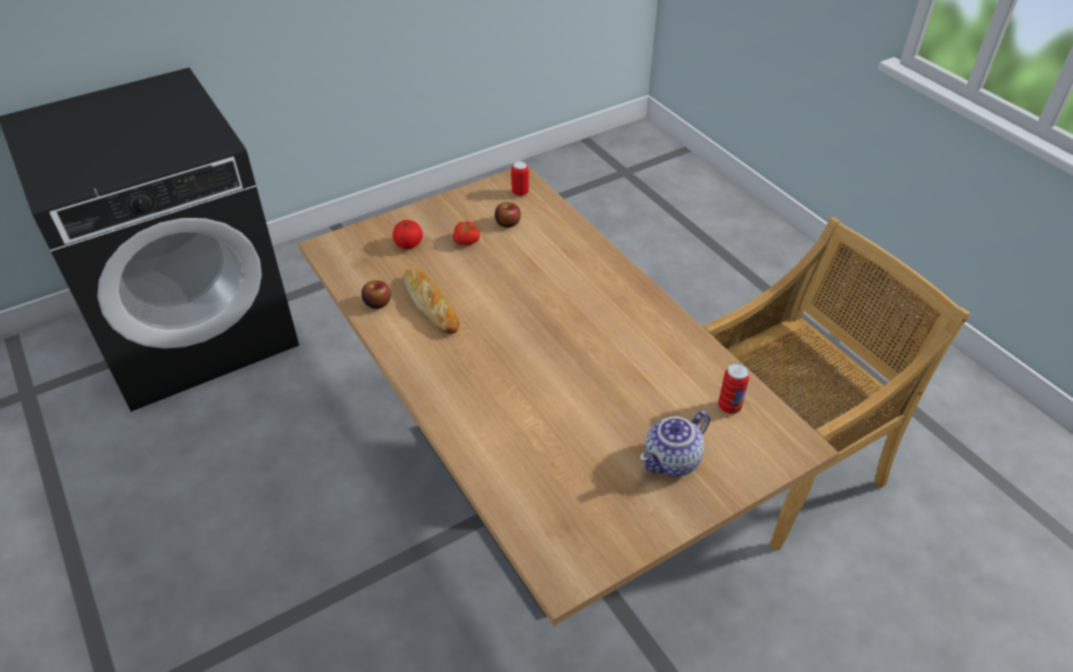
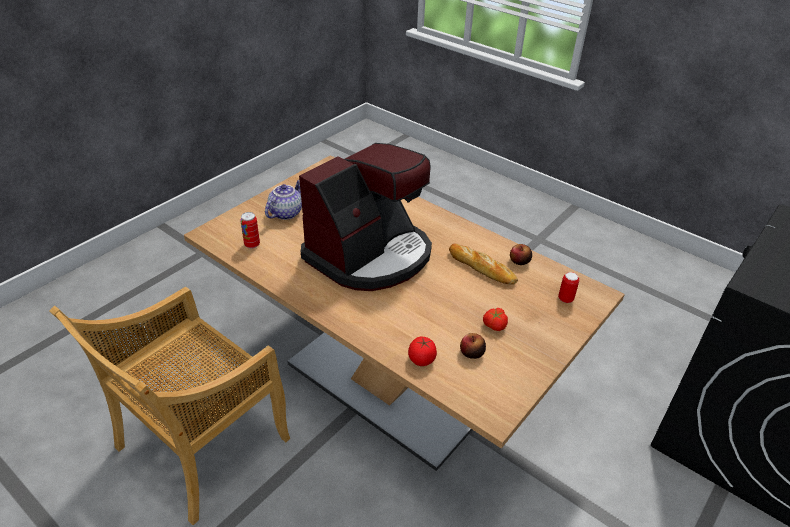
camera: 160 degrees right, 5 degrees down
tomato [393,220,423,249] -> tomato moved to [408,337,437,366]
can [511,161,529,196] -> can moved to [558,272,579,303]
none -> coffee machine [299,143,432,291]

